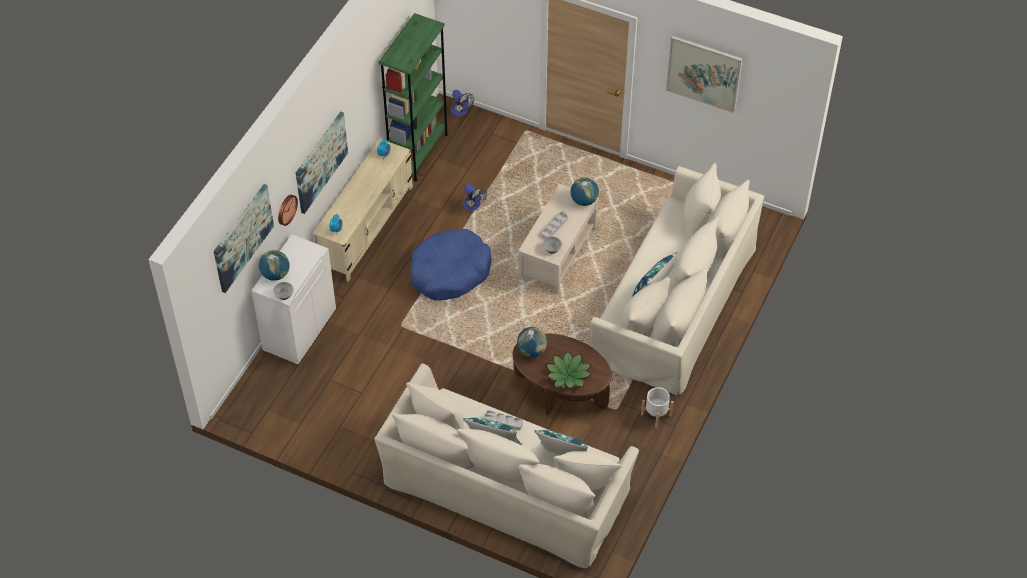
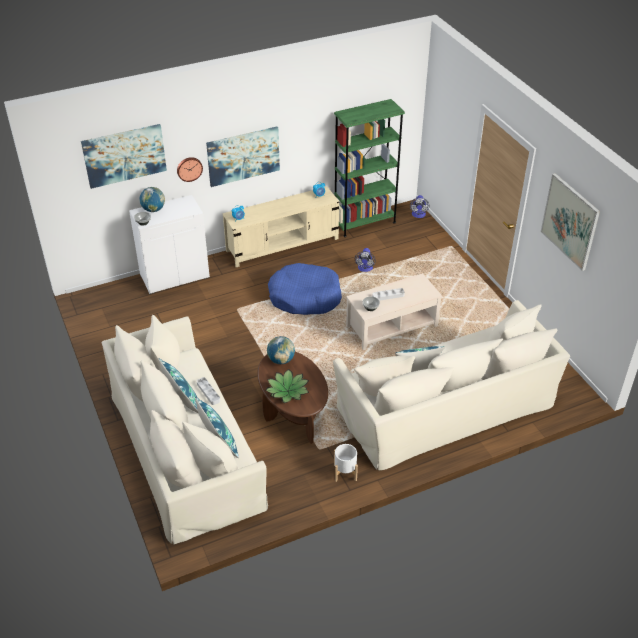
camera: 40 degrees right, 10 degrees down
globe [570,177,599,206] -> none

